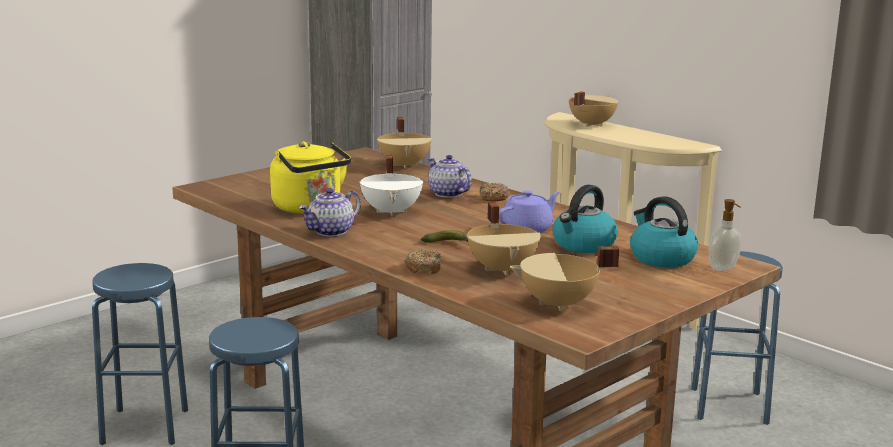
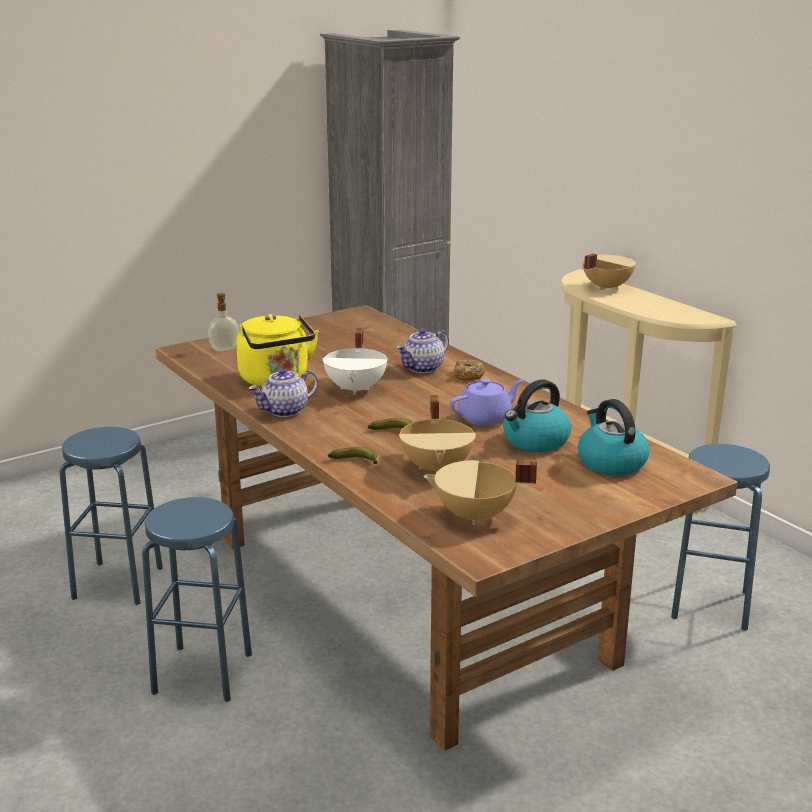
camera: 10 degrees right, 5 degrees up
beige cooking pot [377,117,432,169] -> none
donut [404,249,441,274] -> banana [328,447,377,464]
teapot [428,155,472,198] -> teapot turned 105 degrees counterclockwise [396,329,449,373]
soap dispenser [709,199,741,271] -> soap dispenser moved to [208,293,239,351]

